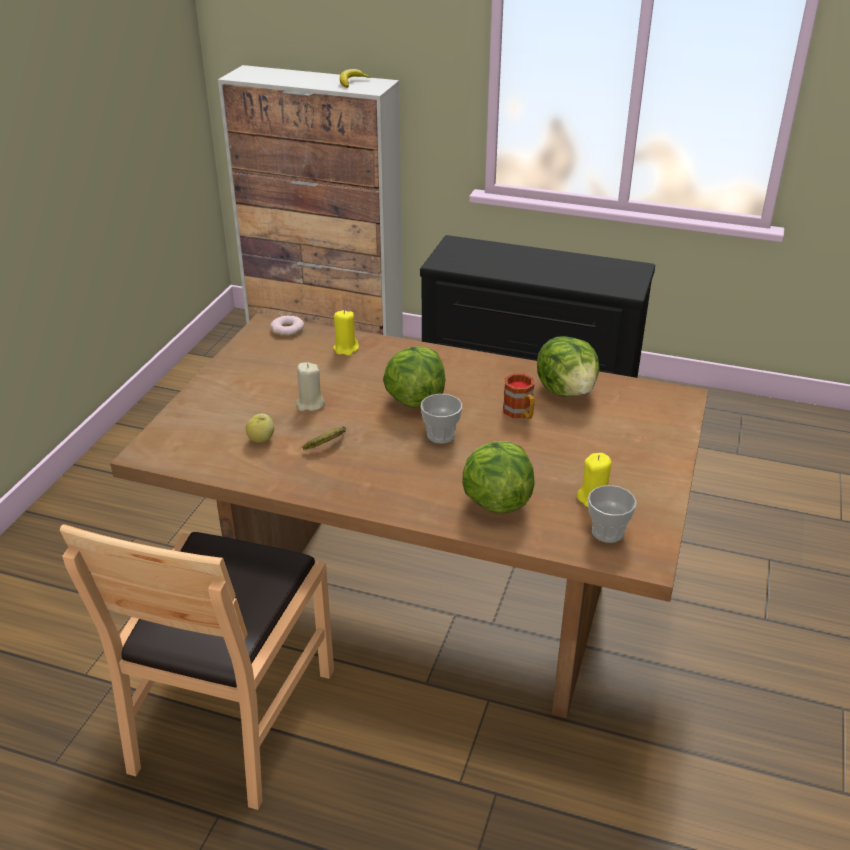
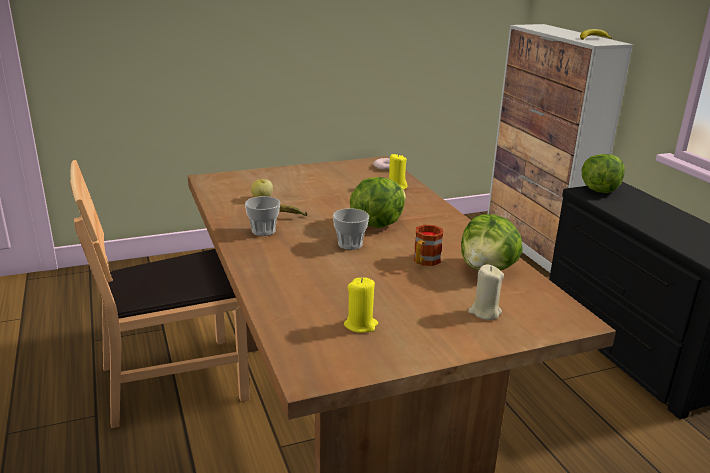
camera: 50 degrees right, 10 degrees down
beige candle [296,362,325,411] -> beige candle moved to [468,264,504,320]
lettuce [462,441,535,513] -> lettuce moved to [582,154,625,193]
cup [588,485,637,543] -> cup moved to [245,196,280,236]

